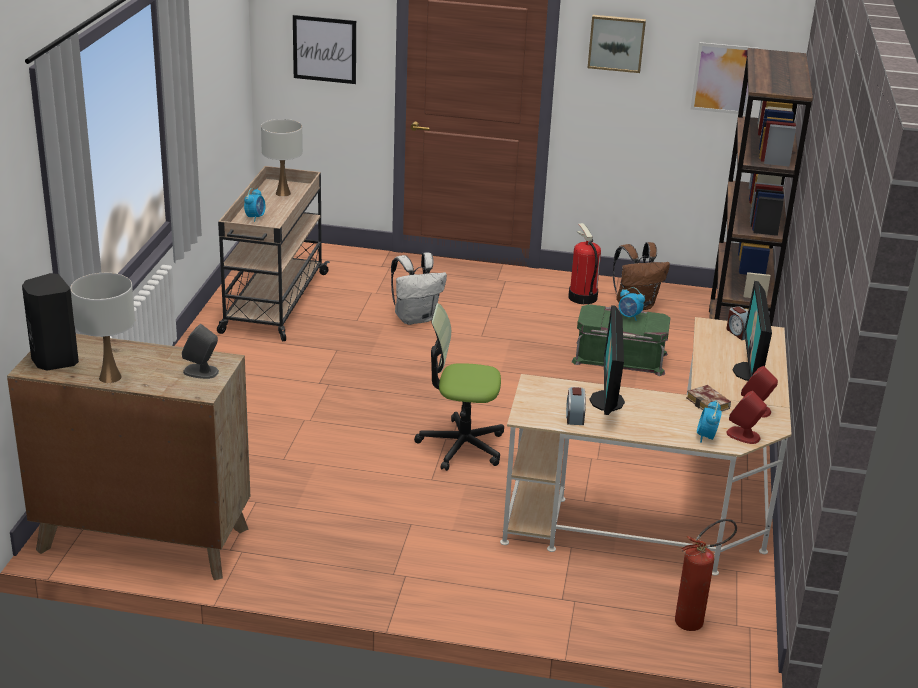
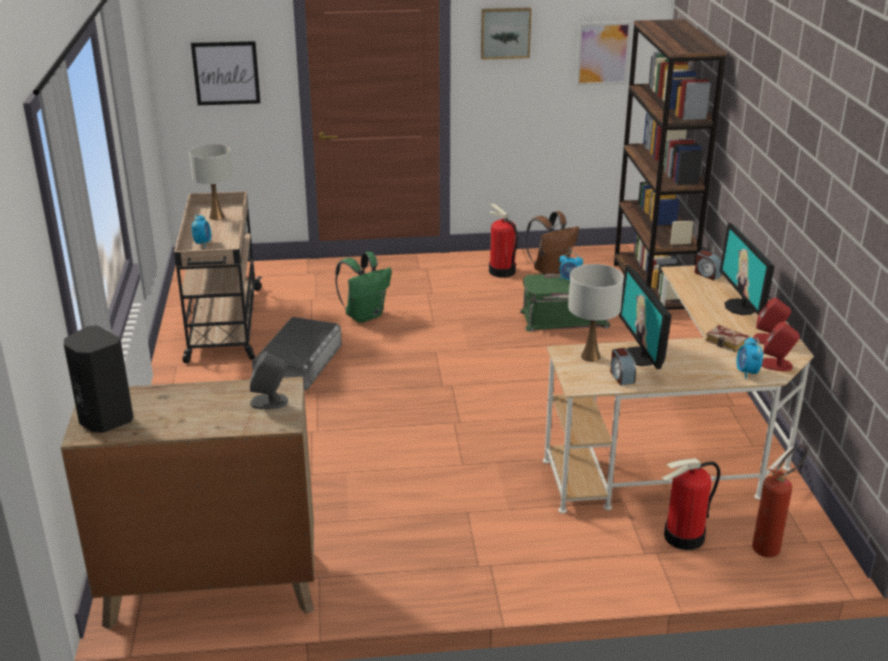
camera: 15 degrees left, 0 degrees up
white table lamp [70,273,135,383] -> white table lamp moved to [568,264,624,362]
white backpack [391,252,447,325] -> green backpack [335,252,392,323]
office chair [414,303,504,471] -> none
none -> grey storage box [252,317,342,390]
none -> fire extinguisher [662,458,720,550]

